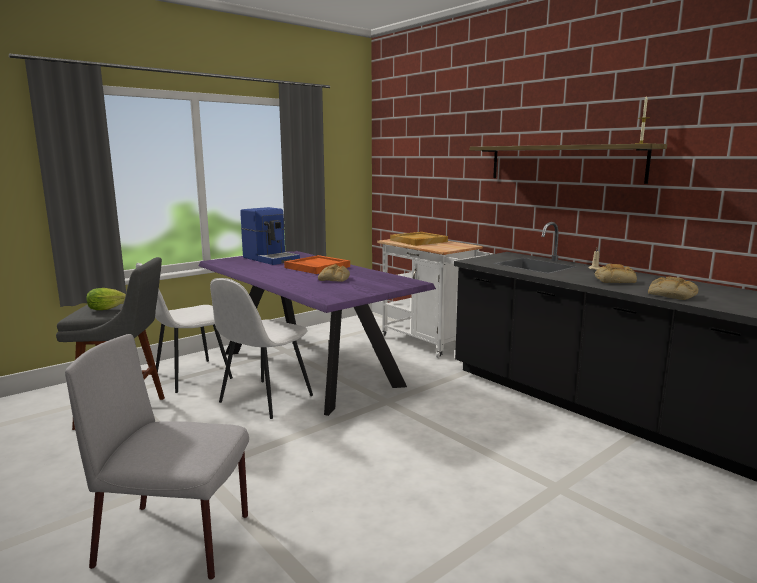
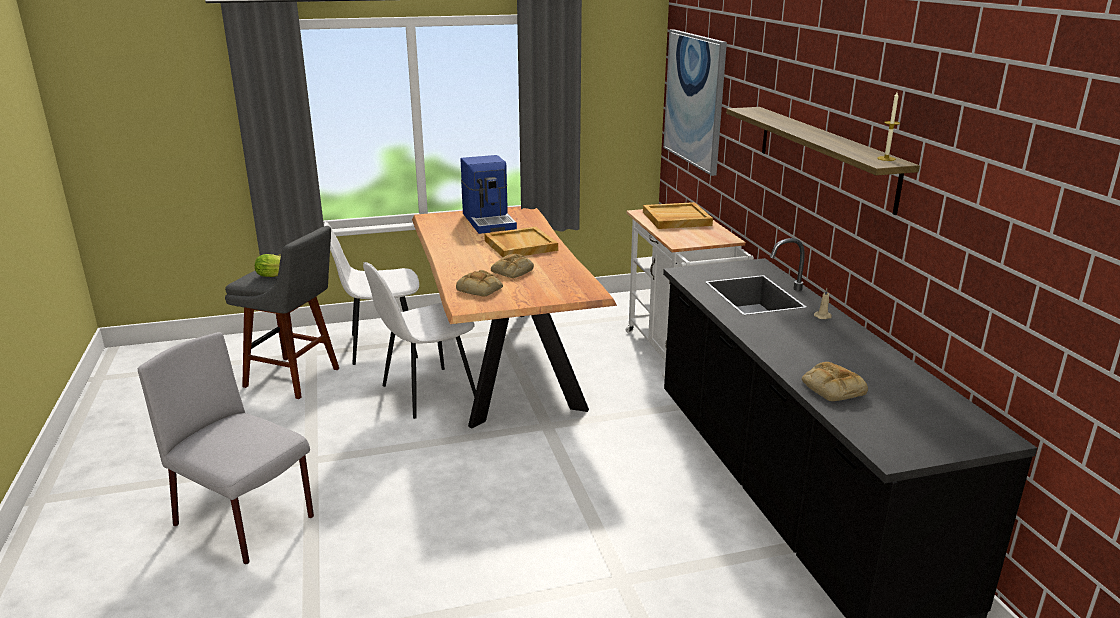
camera: 25 degrees right, 10 degrees up
purple dining table [198,251,436,416] -> brown dining table [412,206,617,428]
orange tray [284,255,350,274] -> beige tray [484,227,558,257]
bread [595,264,637,283] -> bread moved to [456,270,503,297]
none -> picture [663,29,727,176]

